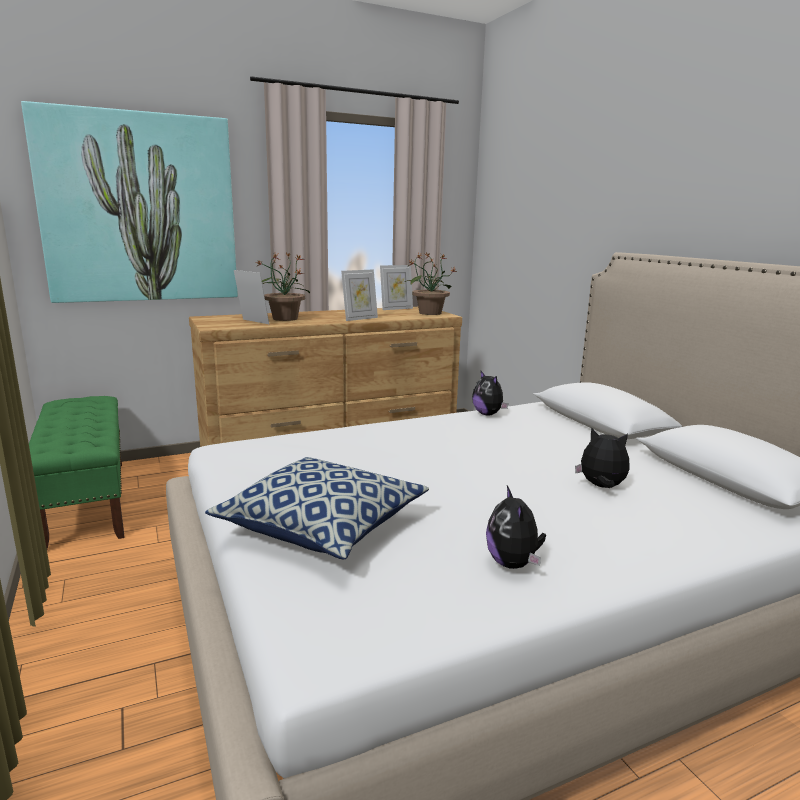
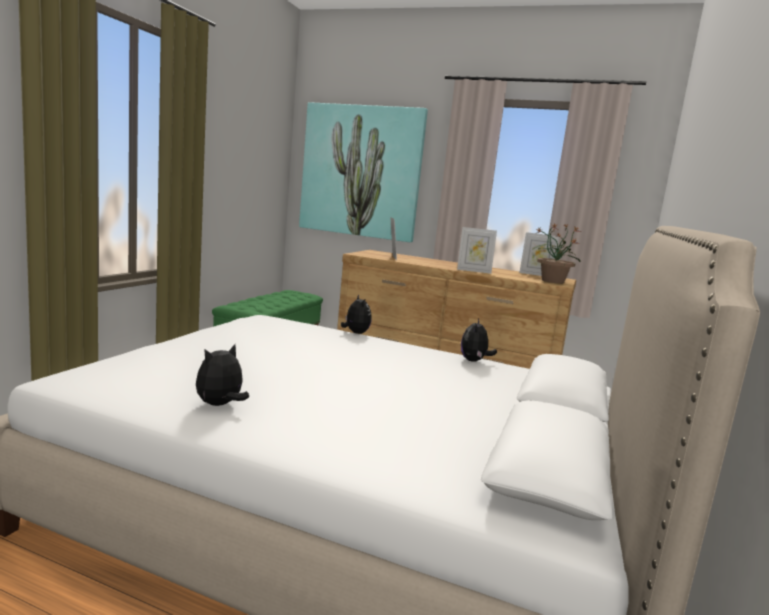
camera: 45 degrees right, 5 degrees down
pillow [205,457,429,560] -> none
potted plant [255,252,310,321] -> none
plush toy [575,428,630,488] -> plush toy moved to [341,295,372,334]

